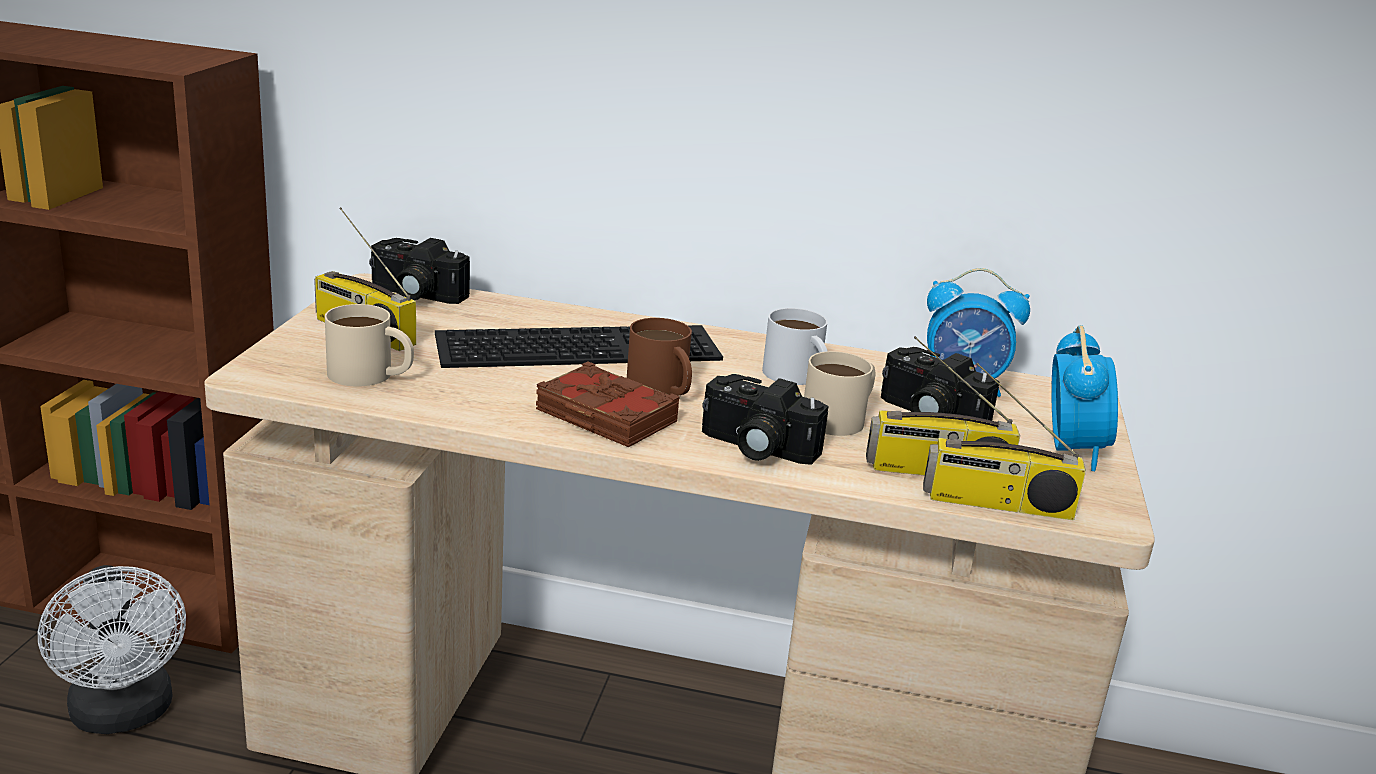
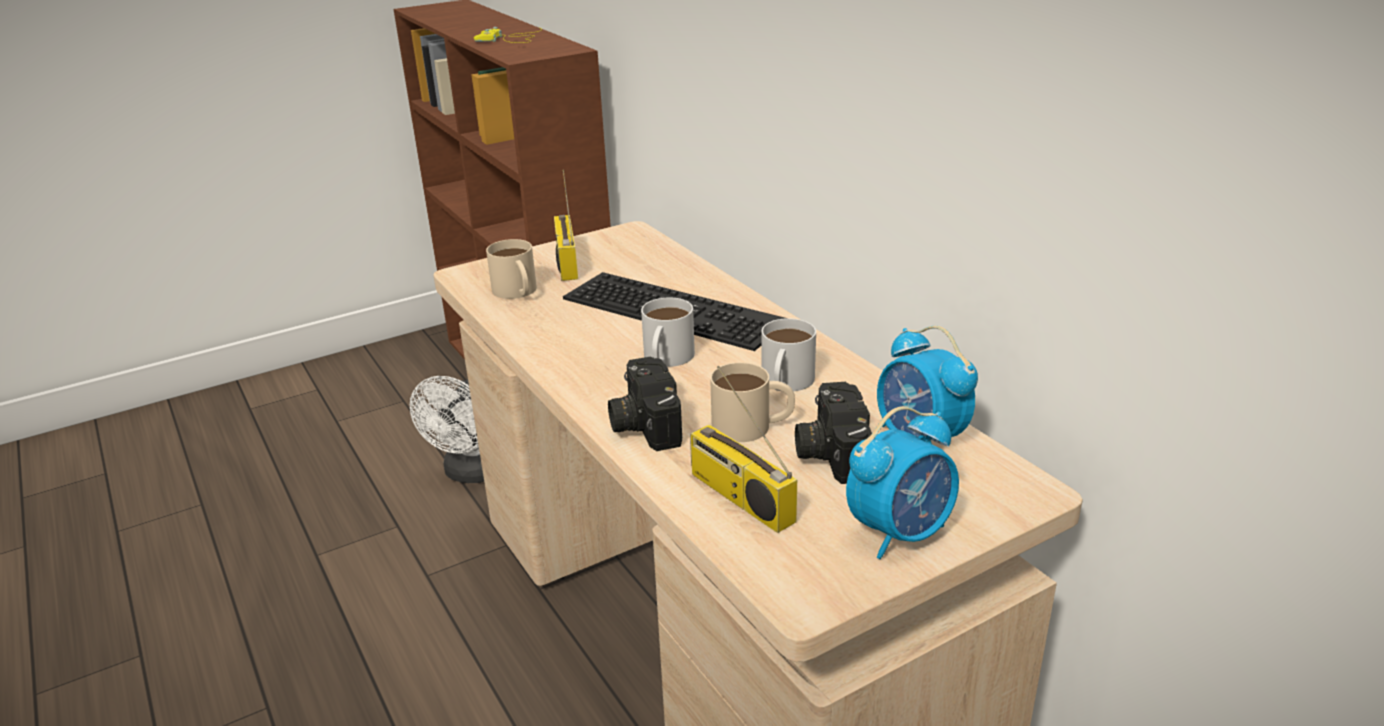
camera: 50 degrees right, 5 degrees up
camera [369,238,470,304] -> none
brown book [536,362,680,447] -> none
brown mug [627,318,692,396] -> white mug [641,298,695,367]
radio [923,362,1086,520] -> none
none -> yellow game controller [474,27,541,43]

